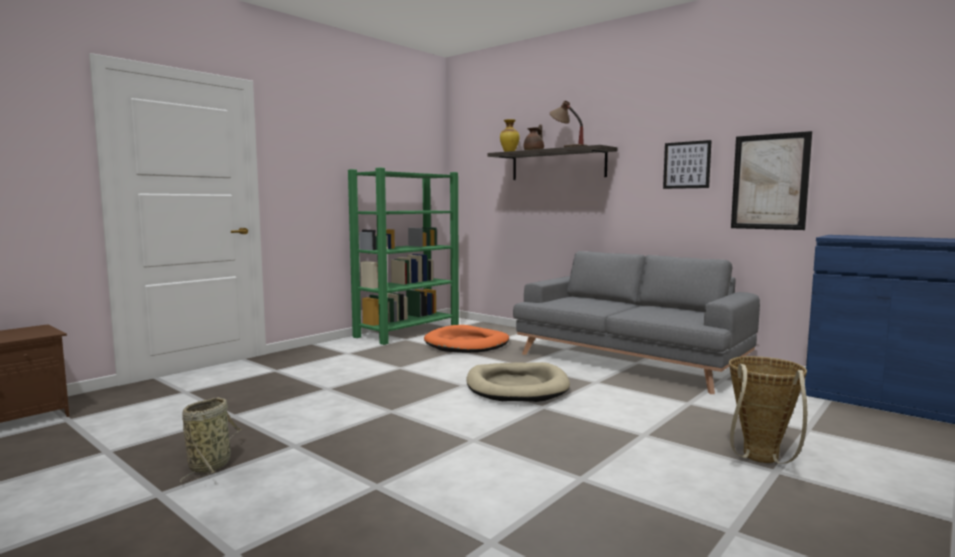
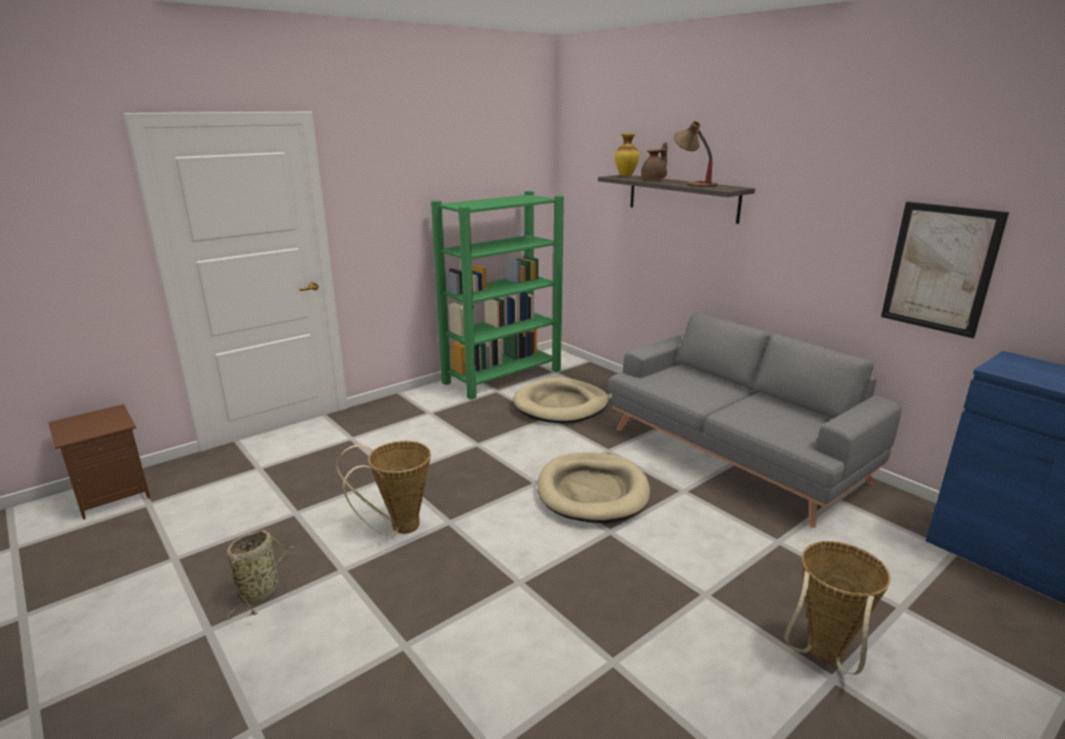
camera: 10 degrees right, 15 degrees up
orange dog bed [424,325,509,353] -> beige dog bed [513,377,609,423]
picture [663,140,712,189] -> none
none -> basket [336,441,431,537]

